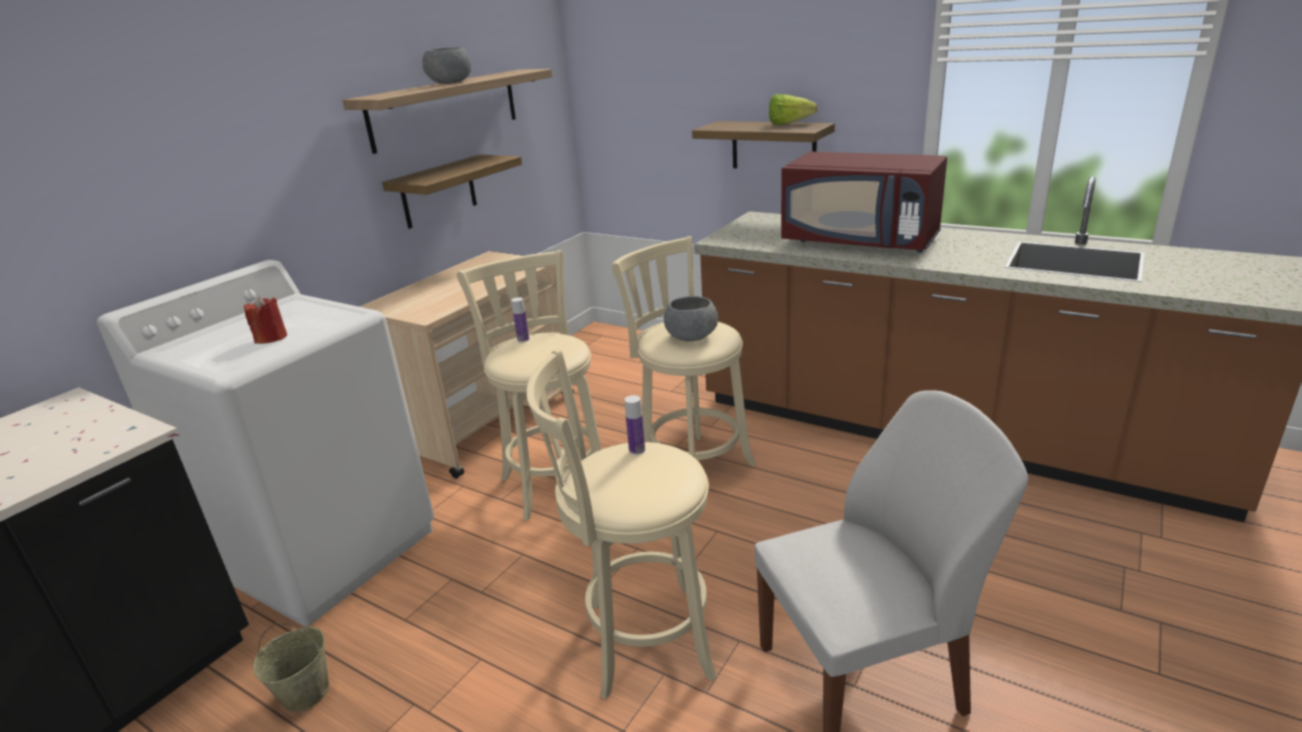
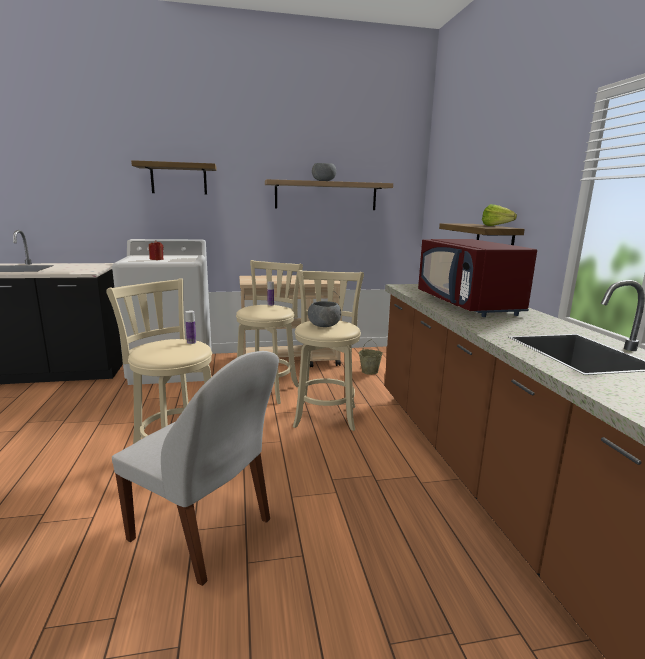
camera: 45 degrees right, 10 degrees down
beige bucket [253,622,329,712] -> beige bucket moved to [359,340,383,375]
shelf [382,154,522,229] -> shelf moved to [131,160,217,195]

